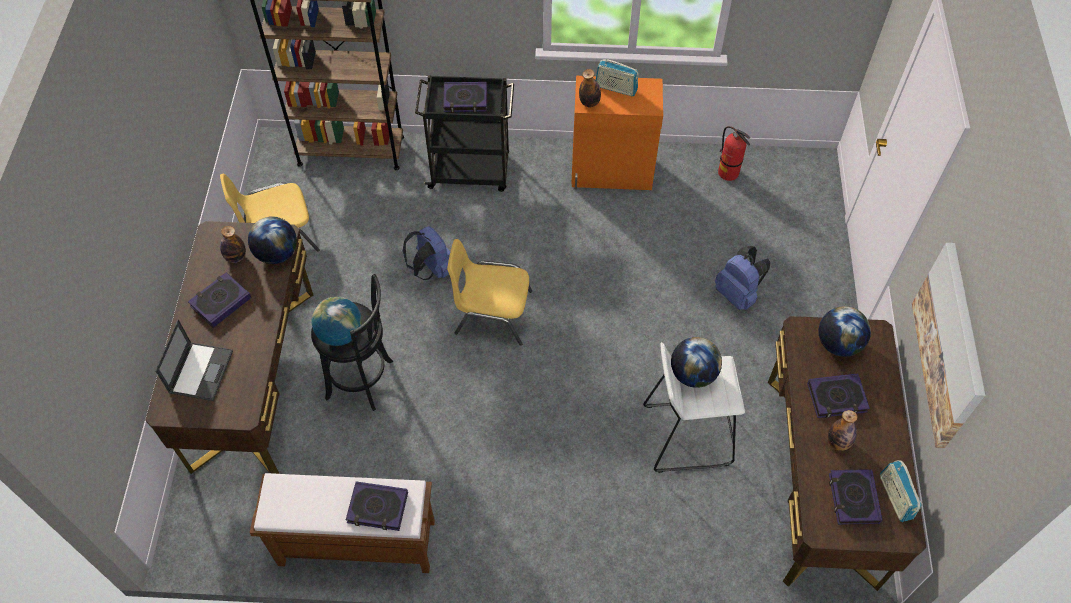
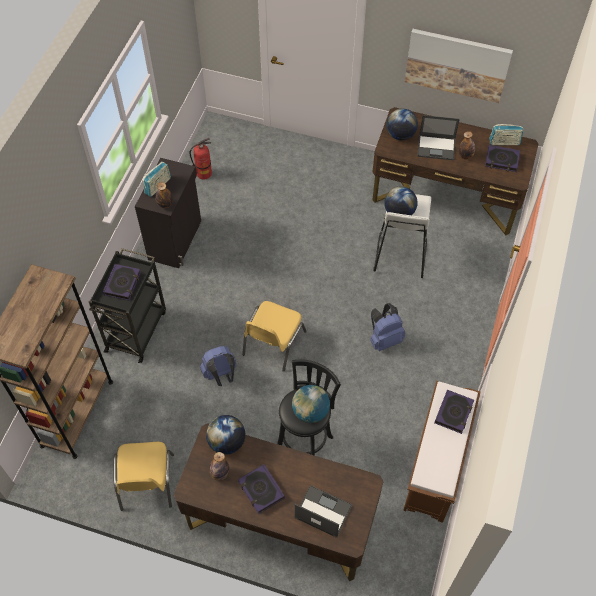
camera: 75 degrees left, 0 degrees up
orange cabinet [571,76,663,190] -> black cabinet [135,158,201,268]
blue backpack [715,246,770,310] -> blue backpack moved to [370,303,405,351]
book [807,373,870,418] -> laptop [417,115,460,160]

